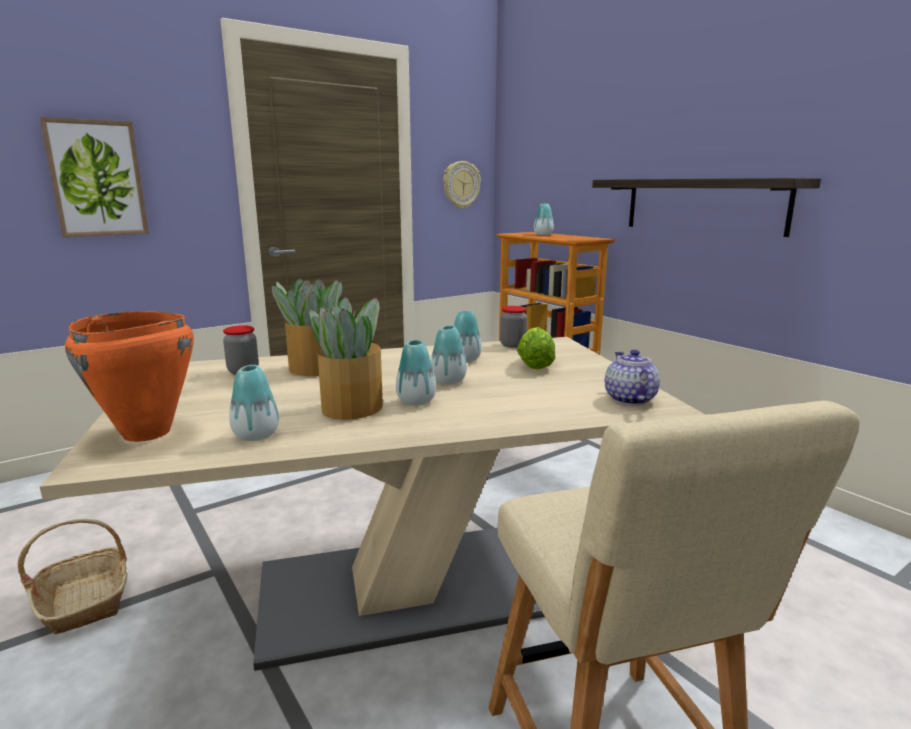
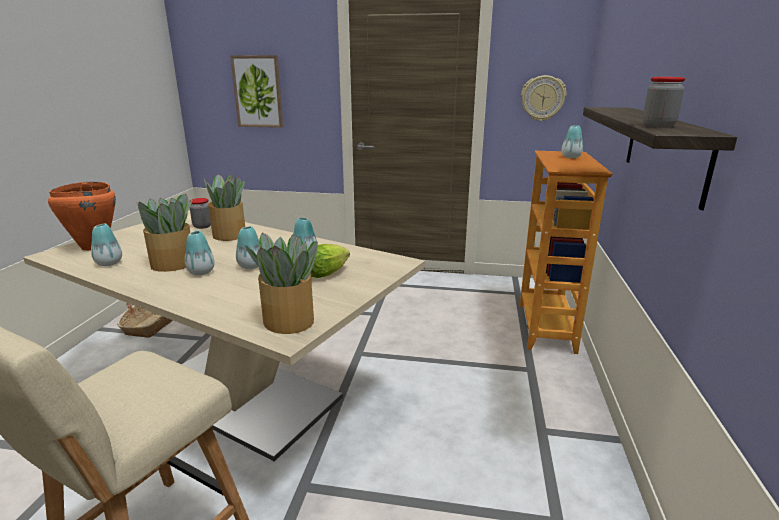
camera: 45 degrees right, 5 degrees up
jar [500,306,527,348] -> jar moved to [643,77,685,127]
teapot [605,349,660,405] -> potted plant [245,232,318,334]

